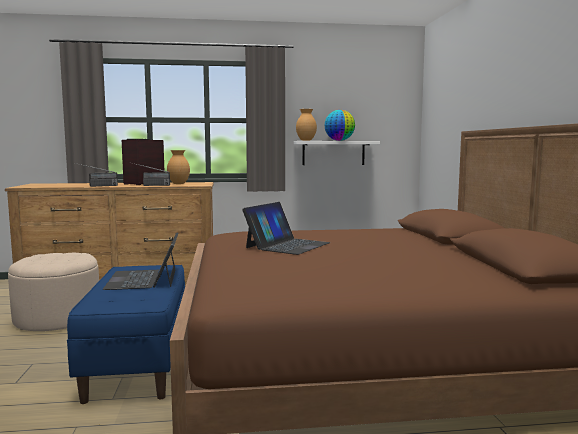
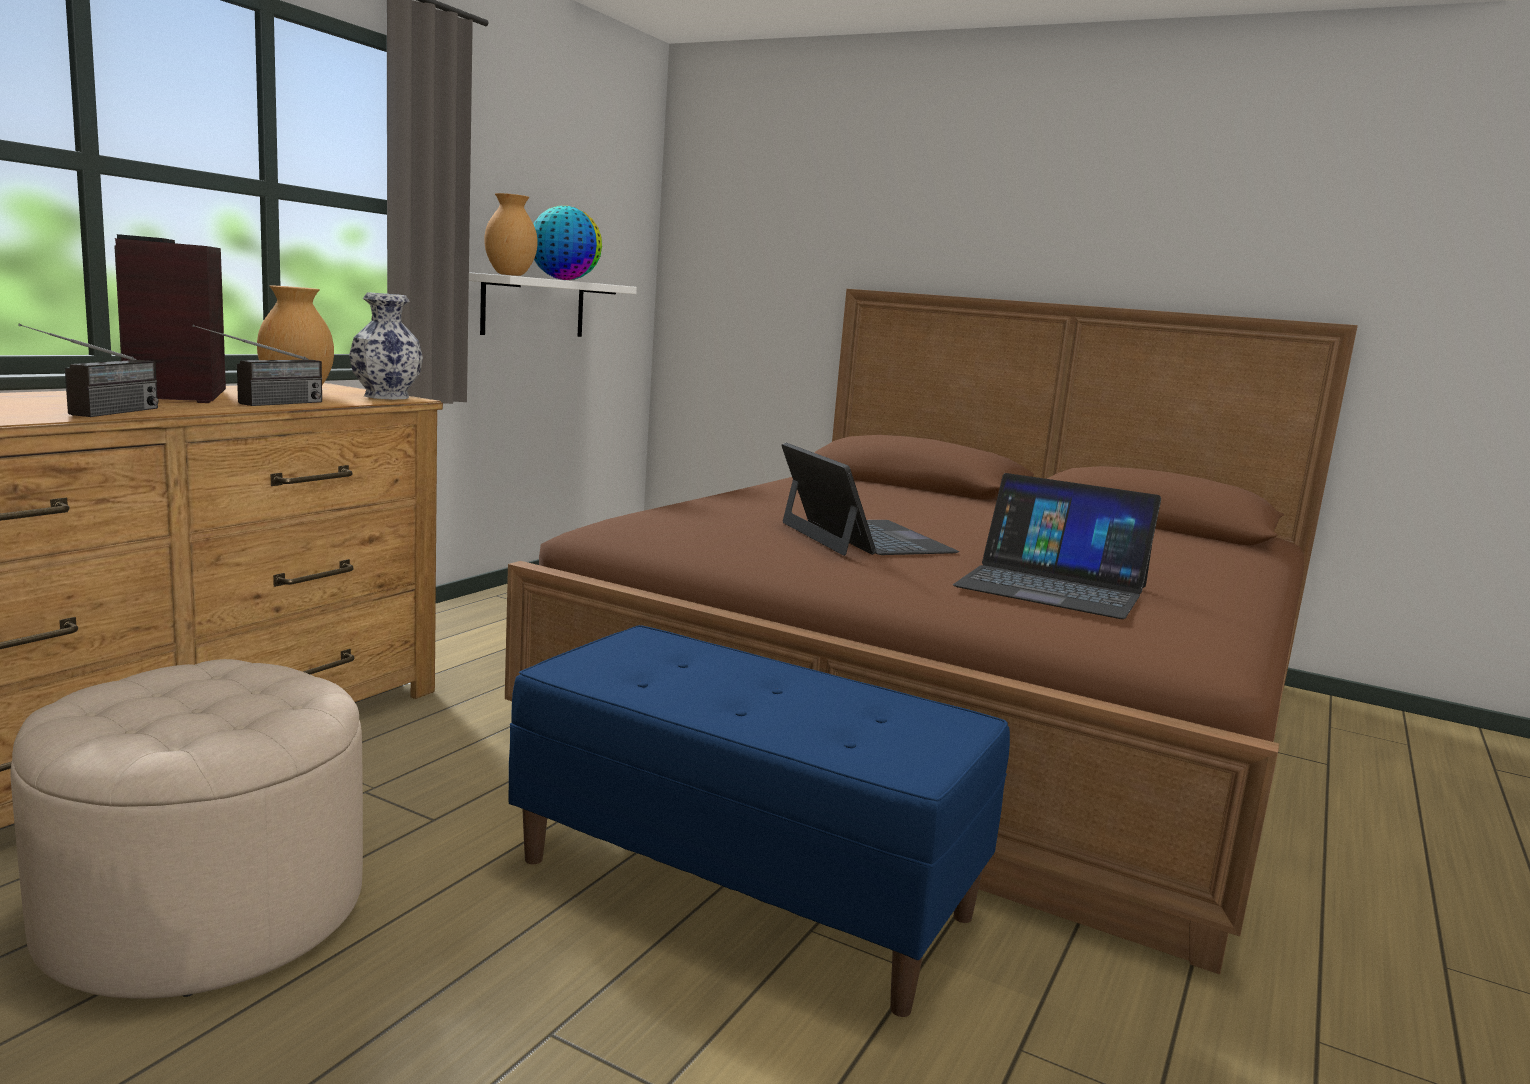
camera: 55 degrees left, 5 degrees up
laptop [103,232,178,290] -> laptop moved to [953,473,1161,619]
none -> vase [349,293,423,400]

